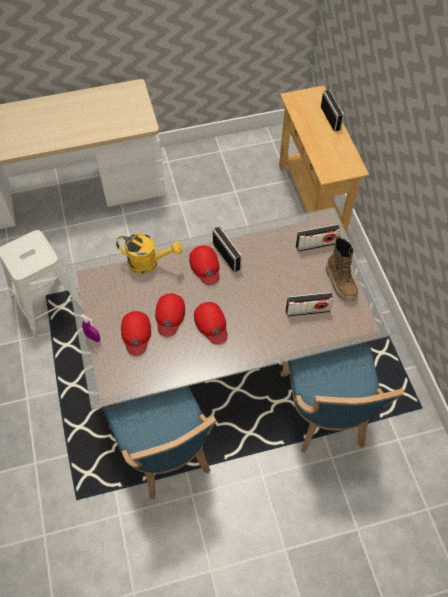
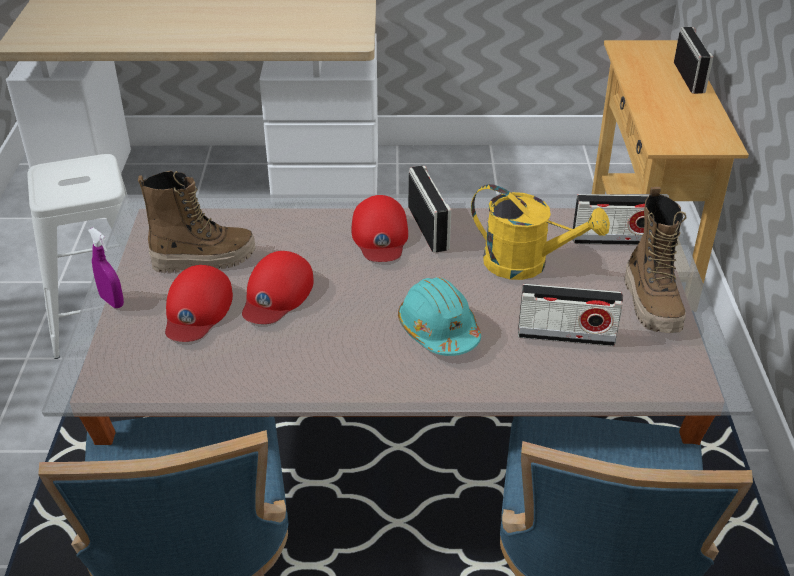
camera: 15 degrees right, 20 degrees down
yellow watering can [116,233,182,274] -> yellow watering can moved to [471,184,610,280]
red cap [194,302,228,344] -> none
none -> boot [138,171,256,273]
none -> turquoise hard hat [398,277,481,356]

